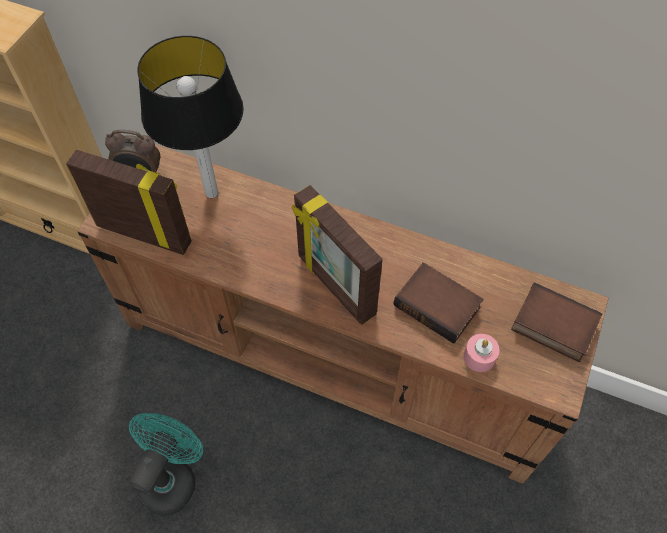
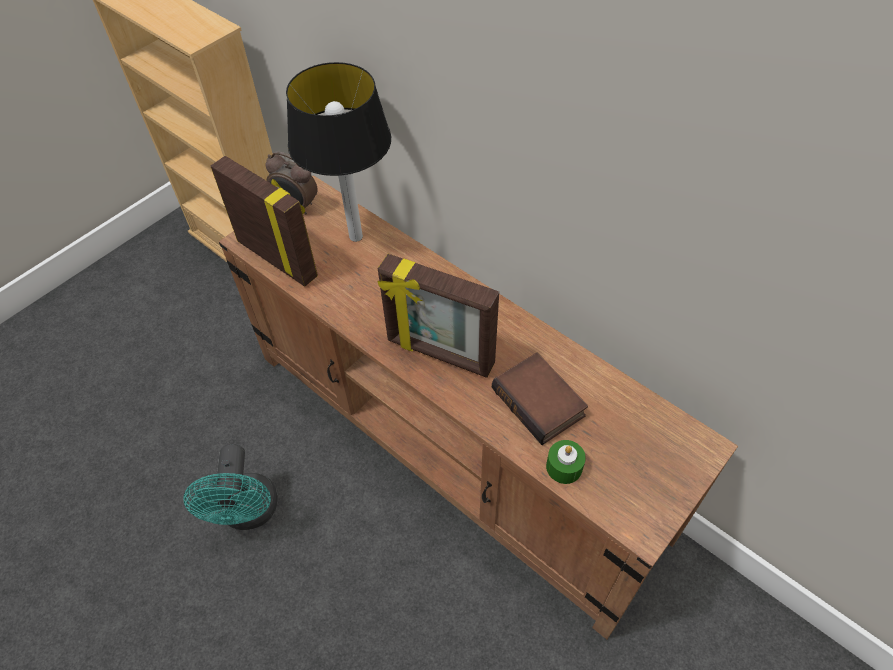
camera: 20 degrees right, 5 degrees down
turquoise fan [129,413,203,515] -> turquoise fan turned 135 degrees clockwise [184,444,278,530]
picture frame [292,185,383,325] -> picture frame turned 45 degrees counterclockwise [377,254,499,378]
pink candle [463,334,500,372] -> green candle [546,440,586,484]
book [511,282,602,362] -> none

